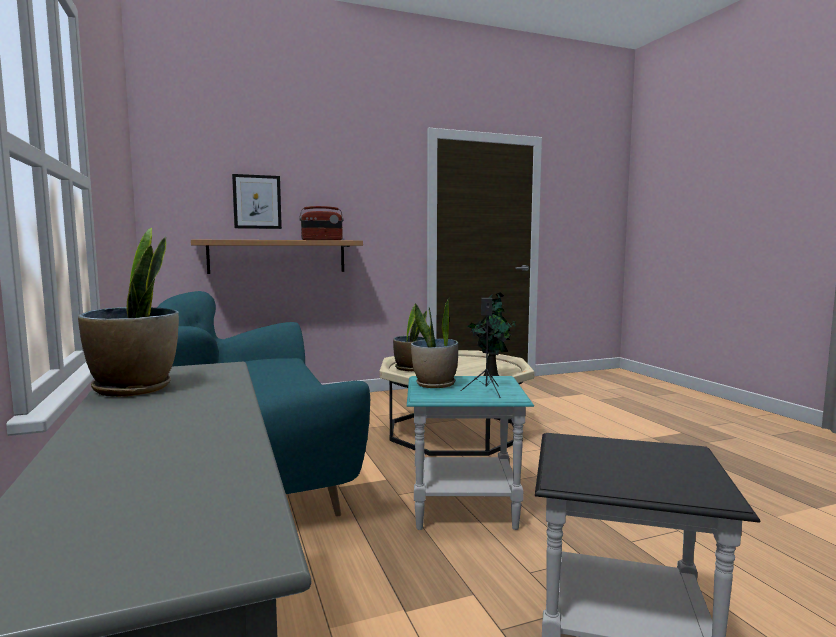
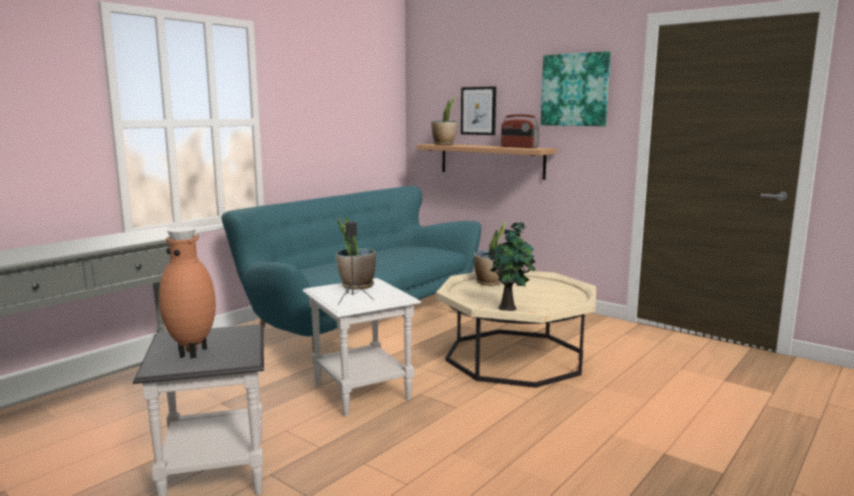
camera: 60 degrees right, 5 degrees up
potted plant [78,228,179,397] -> potted plant moved to [431,96,457,145]
turquoise side table [407,376,534,530] -> white side table [302,278,421,416]
none -> brown vase [159,227,216,359]
none -> picture [541,51,610,126]

